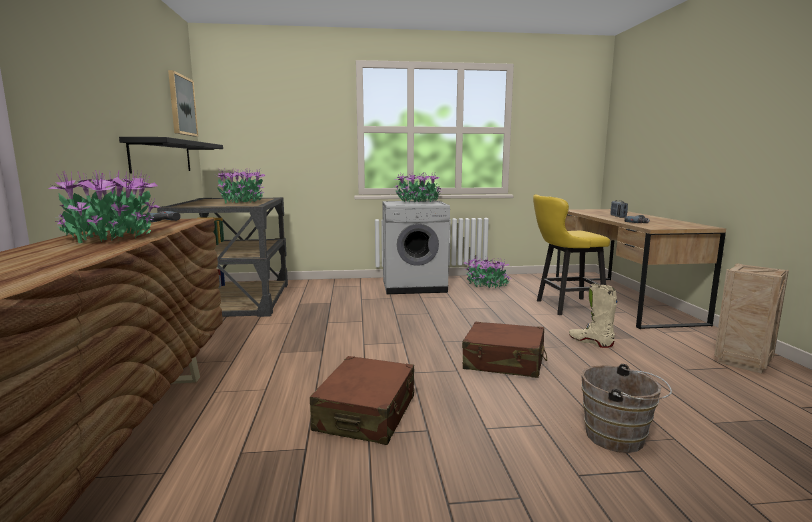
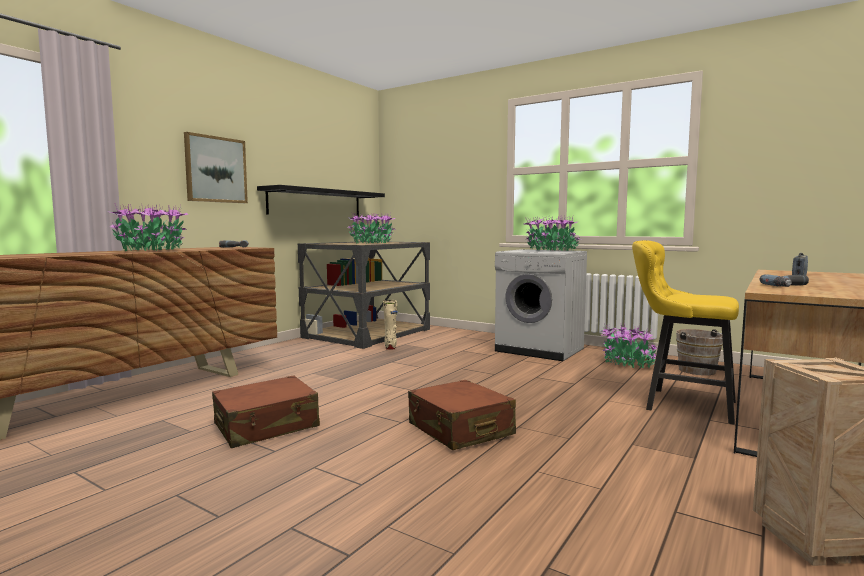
camera: 40 degrees right, 5 degrees down
picture [168,70,198,137] -> picture moved to [184,132,248,203]
beige boot [569,284,618,348] -> beige boot moved to [383,300,398,349]
brown bucket [581,364,672,453] -> brown bucket moved to [676,329,723,376]

